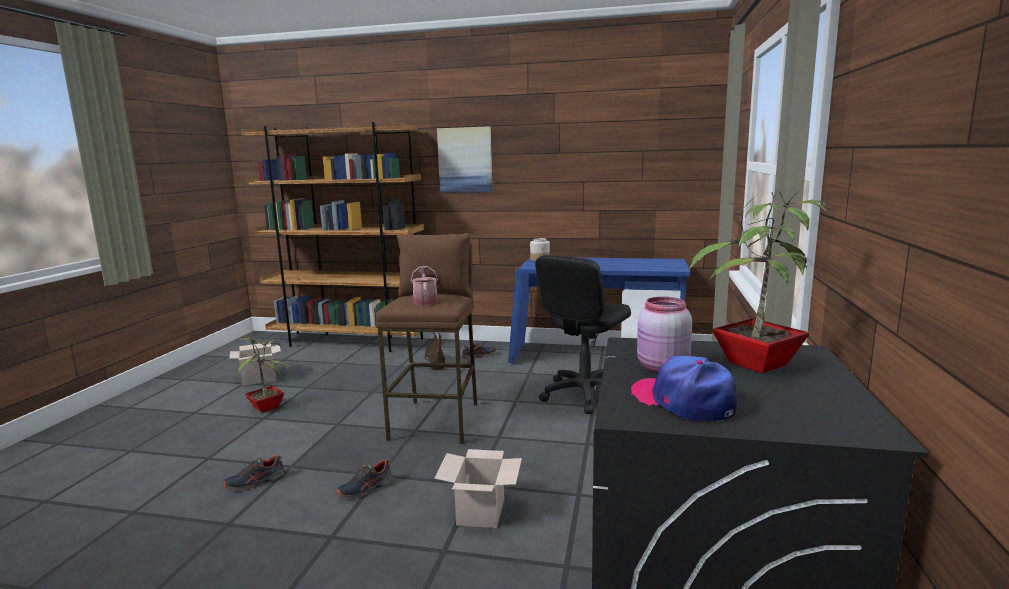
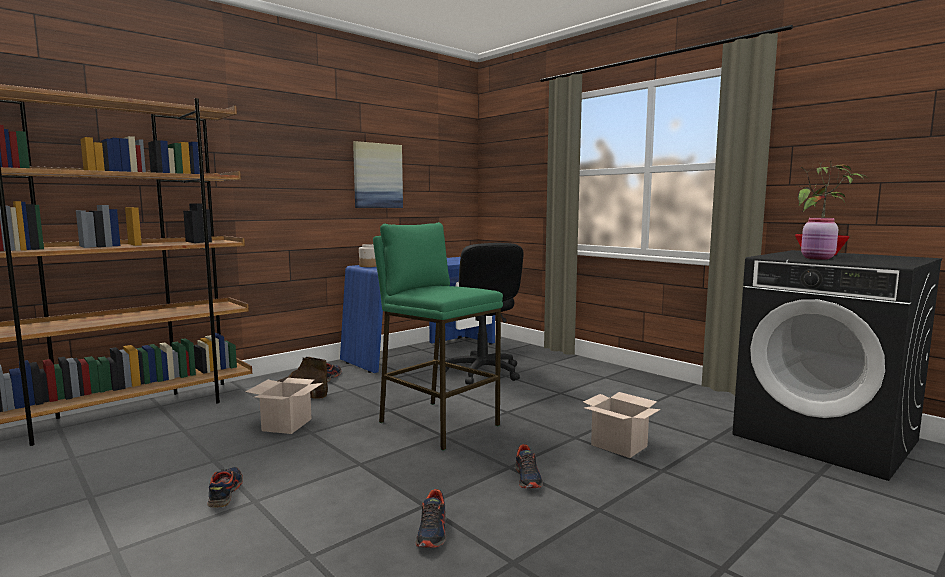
camera: 55 degrees left, 5 degrees down
cardboard box [229,343,281,386] -> cardboard box moved to [245,378,323,434]
potted plant [236,335,289,413] -> shoe [207,467,243,508]
brown stool [375,233,477,444] -> green stool [373,222,503,451]
watering can [411,266,438,305] -> none
picture [437,126,493,193] -> picture moved to [353,141,403,208]
cap [631,356,737,422] -> none

